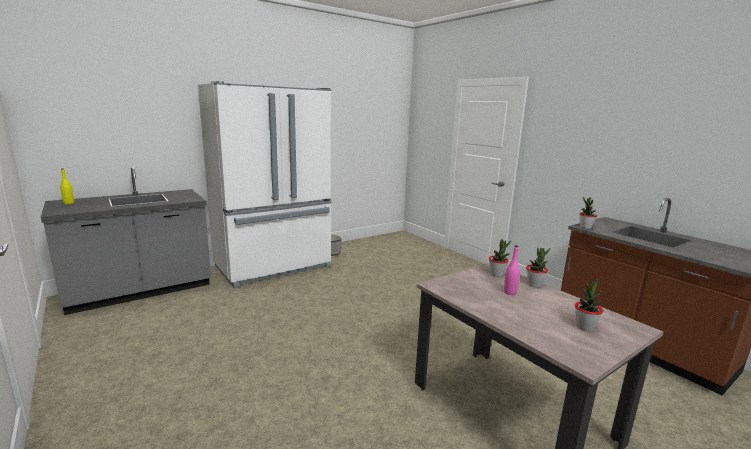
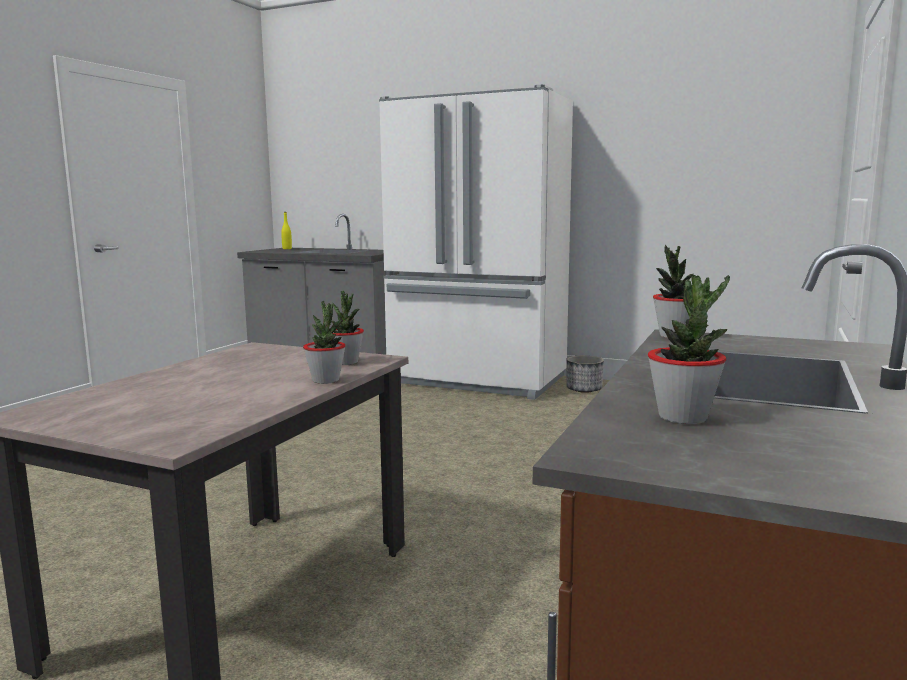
camera: 60 degrees right, 5 degrees down
pink bottle [504,245,520,295] -> none
potted plant [575,279,603,331] -> potted plant moved to [648,275,730,424]

